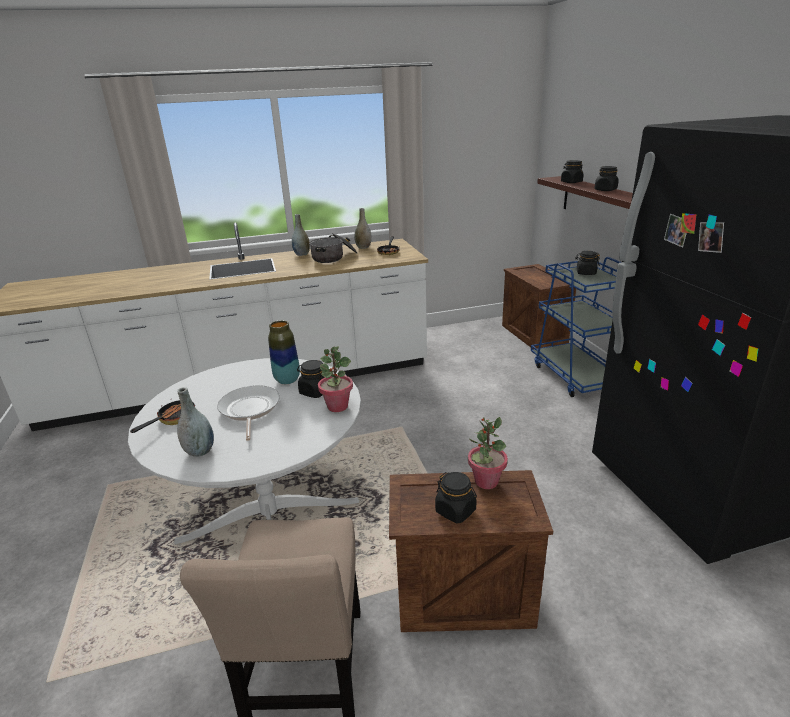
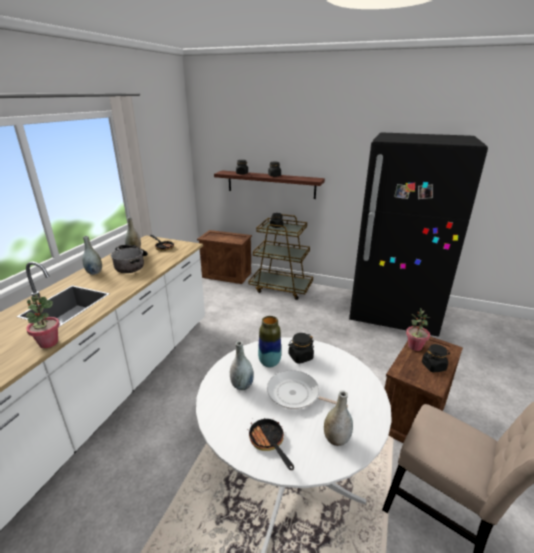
camera: 55 degrees left, 0 degrees up
potted plant [318,346,353,412] -> potted plant moved to [26,294,60,348]
blue cart [531,257,622,397] -> brown cart [248,214,313,300]
none -> grey vase [230,341,254,390]

